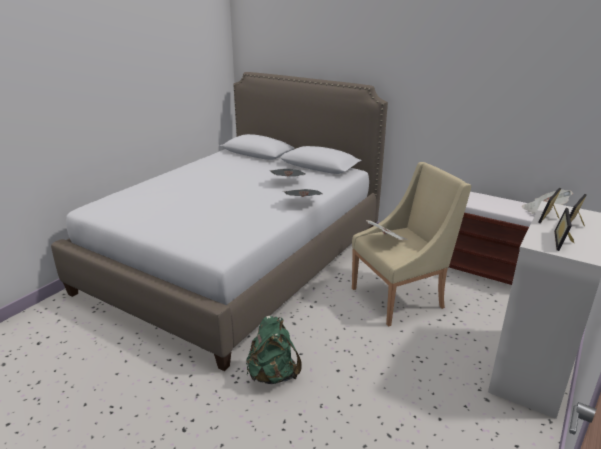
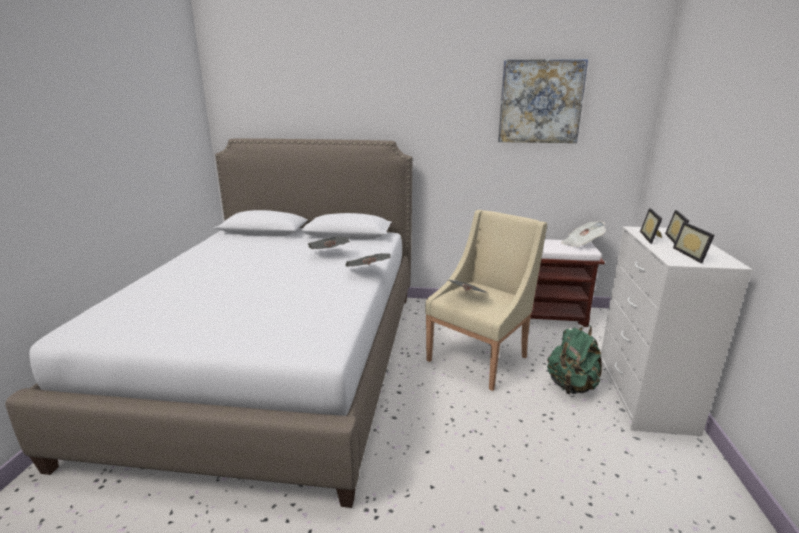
camera: 25 degrees left, 5 degrees down
green backpack [246,316,302,384] -> green backpack moved to [547,325,602,394]
none -> picture [498,59,588,143]

